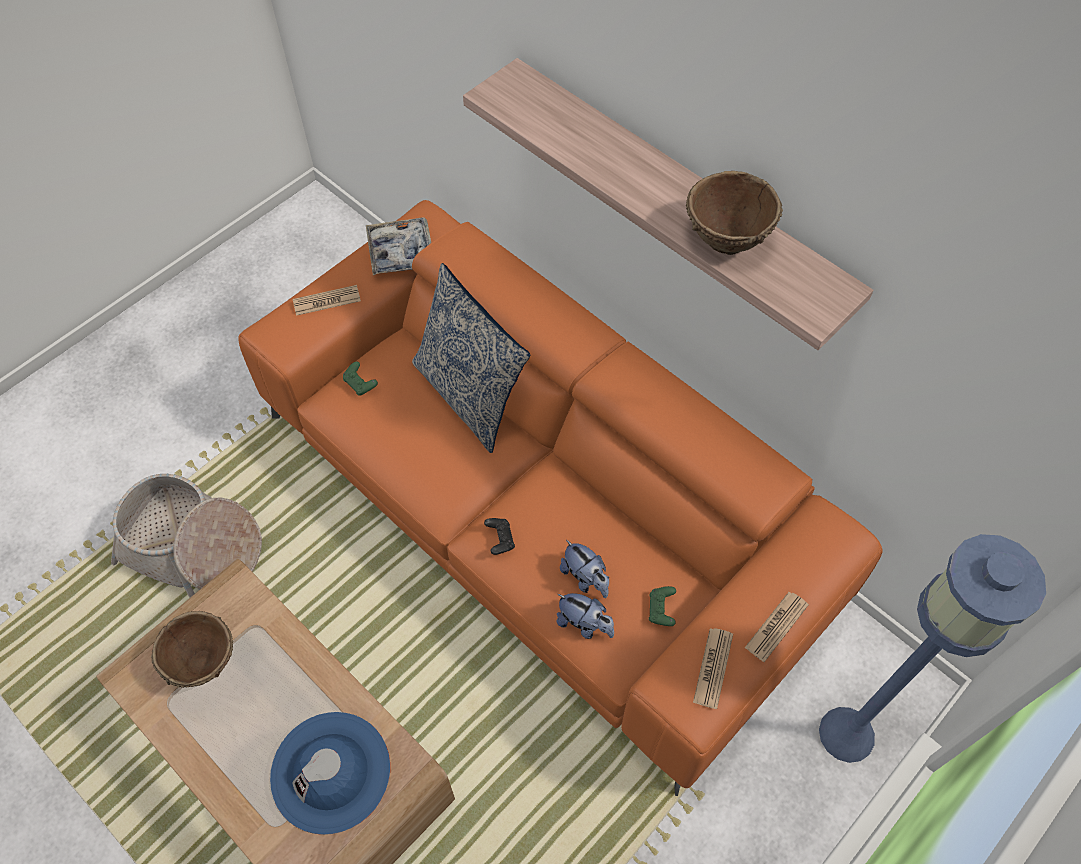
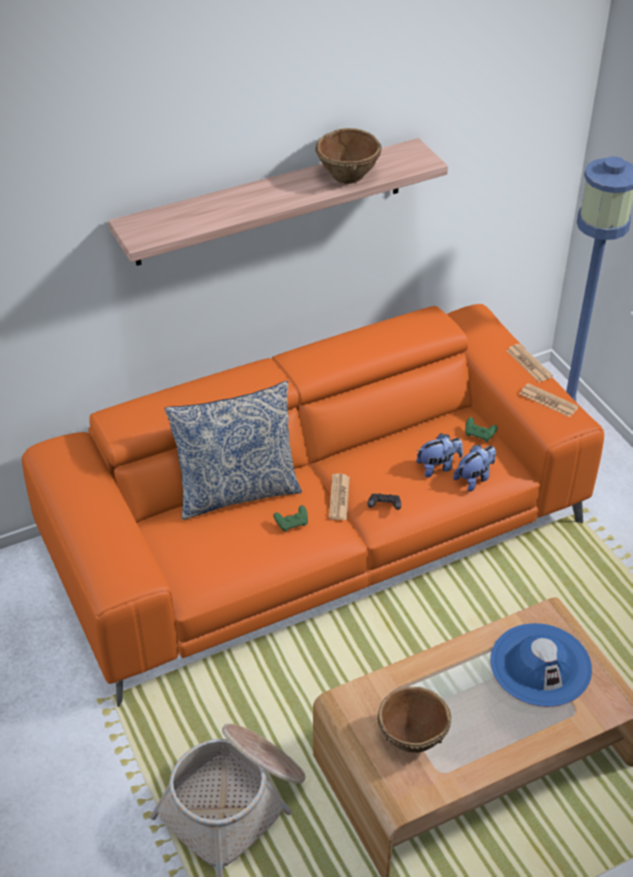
camera: 70 degrees left, 15 degrees down
newspaper [293,285,361,316] -> newspaper moved to [329,474,350,520]
green game controller [343,361,378,396] -> green game controller moved to [273,505,308,532]
tray [366,217,431,275] -> none

